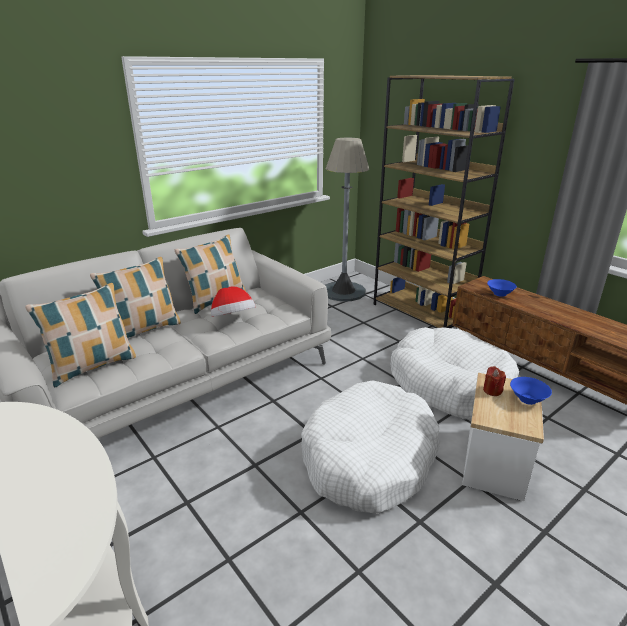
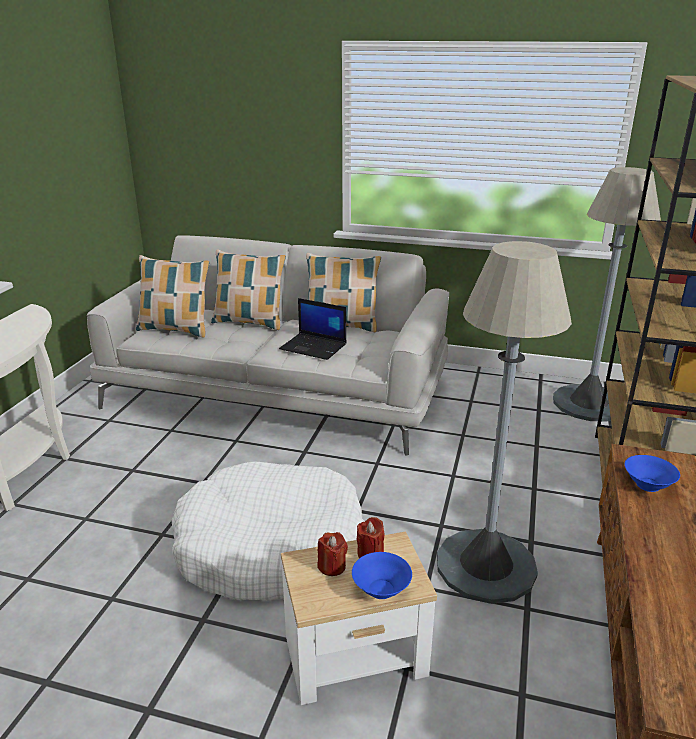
camera: 55 degrees right, 0 degrees up
hat [211,286,256,317] -> laptop [279,298,346,360]
white dog bed [391,327,519,419] -> grey floor lamp [437,241,572,604]
none -> red candle [317,532,348,576]

